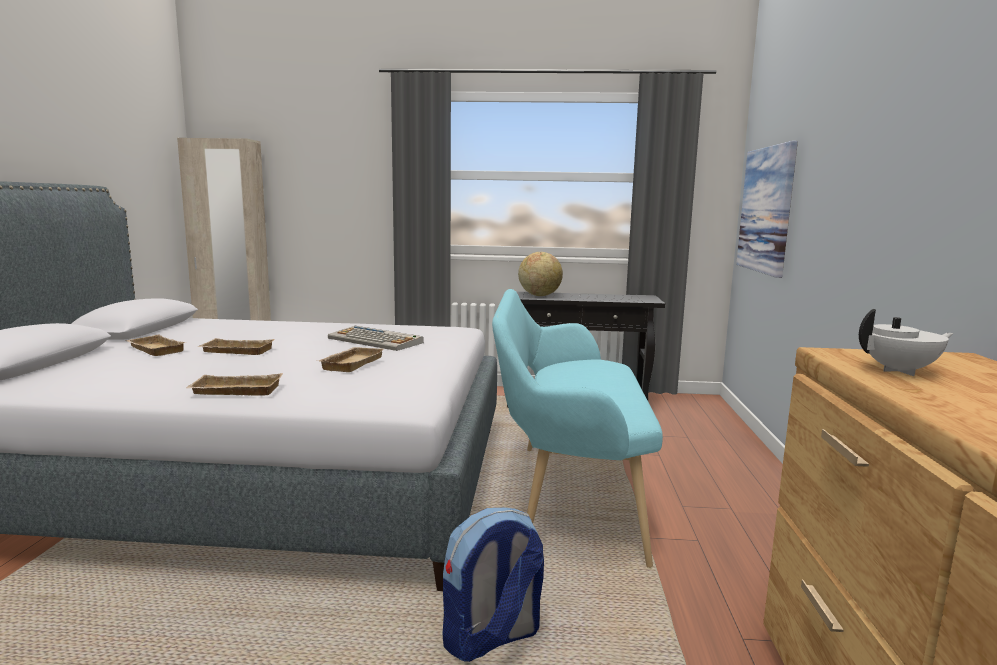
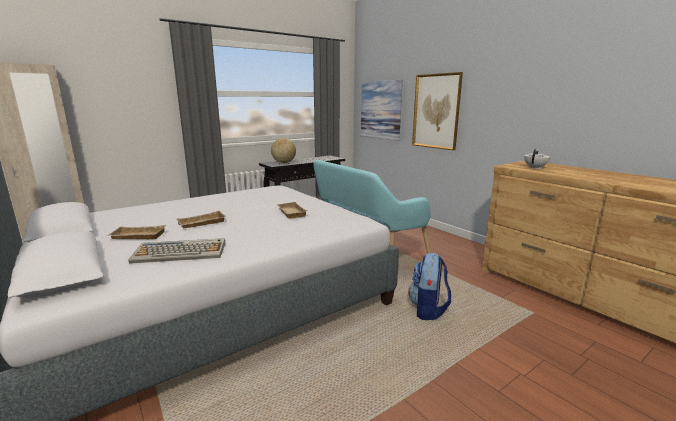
camera: 40 degrees left, 5 degrees up
beige tray [186,373,283,396] -> none
keyboard [328,326,424,351] -> keyboard moved to [128,238,226,264]
none -> picture [412,72,463,150]

